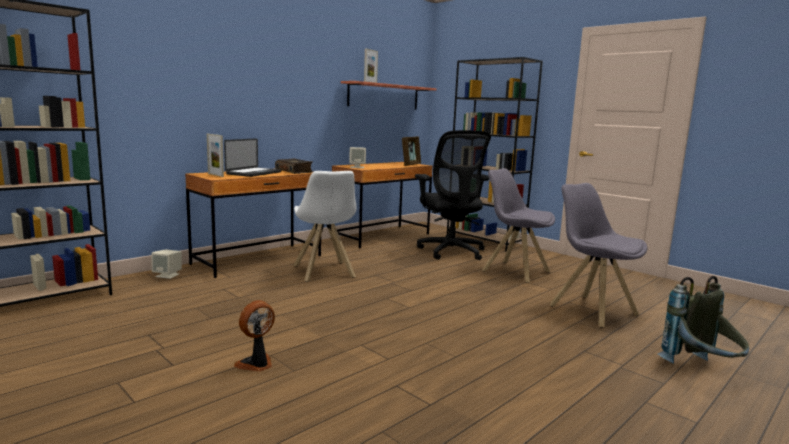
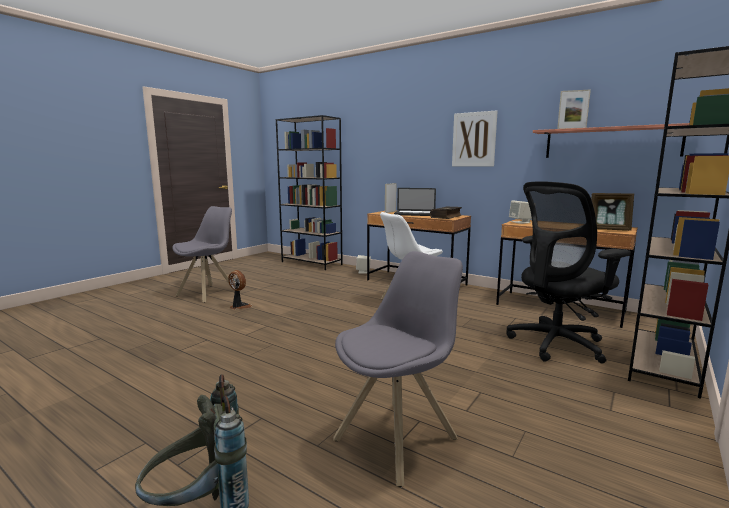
camera: 80 degrees right, 0 degrees up
grey chair [482,168,555,283] -> grey chair moved to [172,206,235,303]
none -> picture [452,110,498,166]

